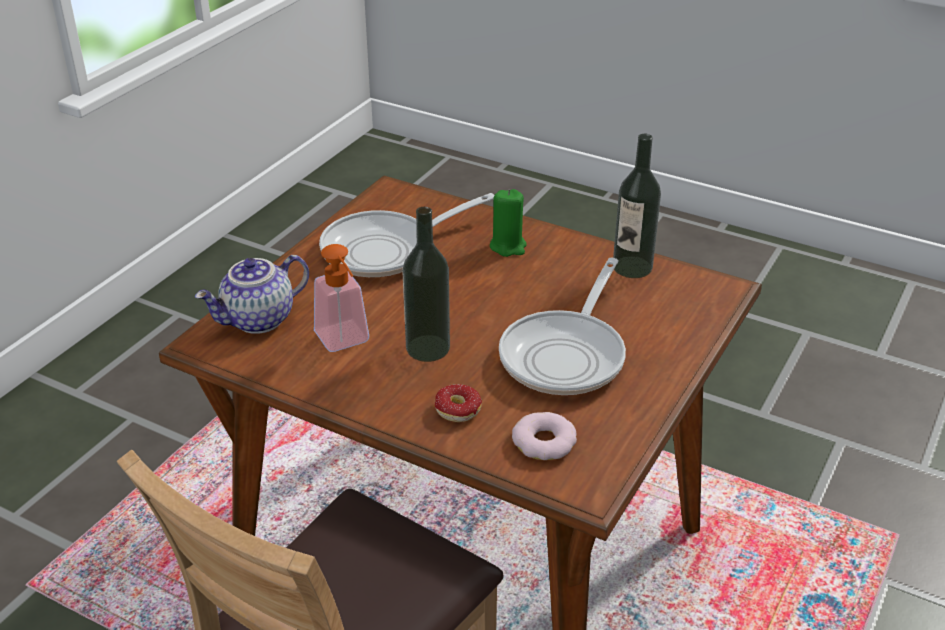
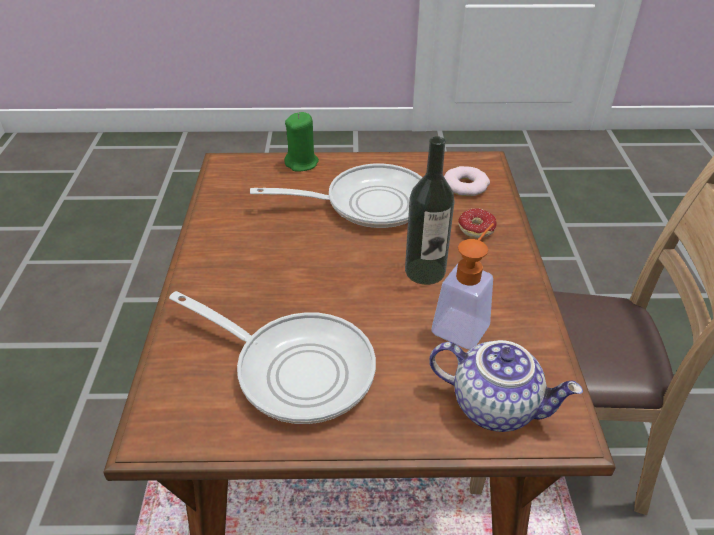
camera: 120 degrees left, 5 degrees up
green candle [490,189,527,257] -> green candle moved to [284,112,319,172]
bottle [613,134,661,278] -> none

